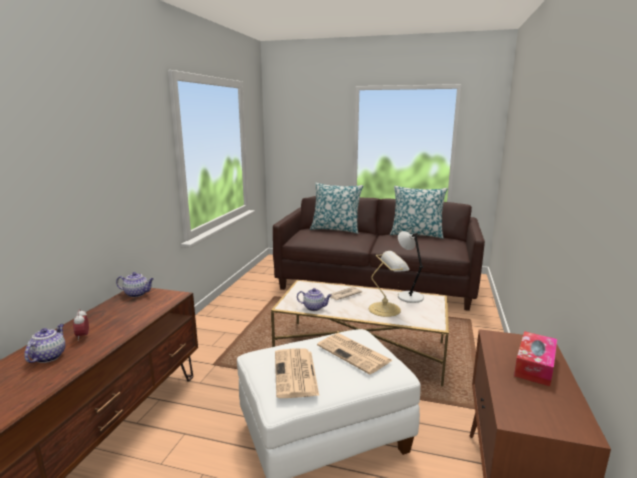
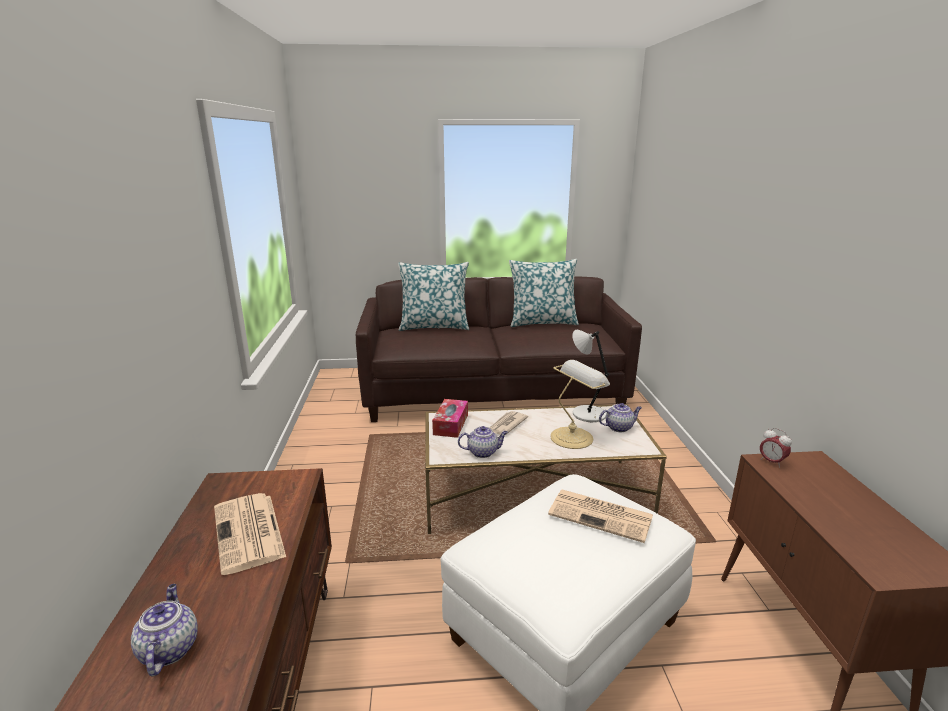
camera: 20 degrees left, 5 degrees up
alarm clock [73,309,89,341] -> alarm clock moved to [760,428,792,468]
teapot [116,272,154,297] -> teapot moved to [599,403,642,432]
newspaper [275,348,319,398] -> newspaper moved to [214,493,286,575]
tissue box [514,331,557,386] -> tissue box moved to [432,399,468,438]

